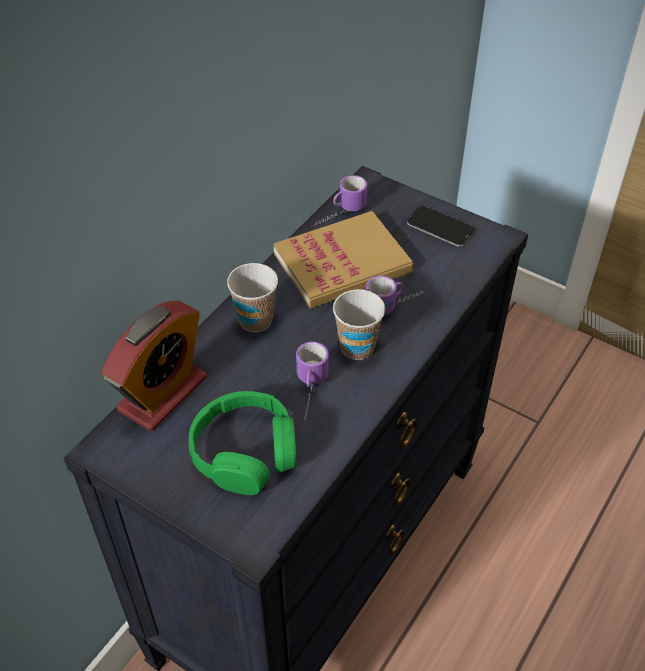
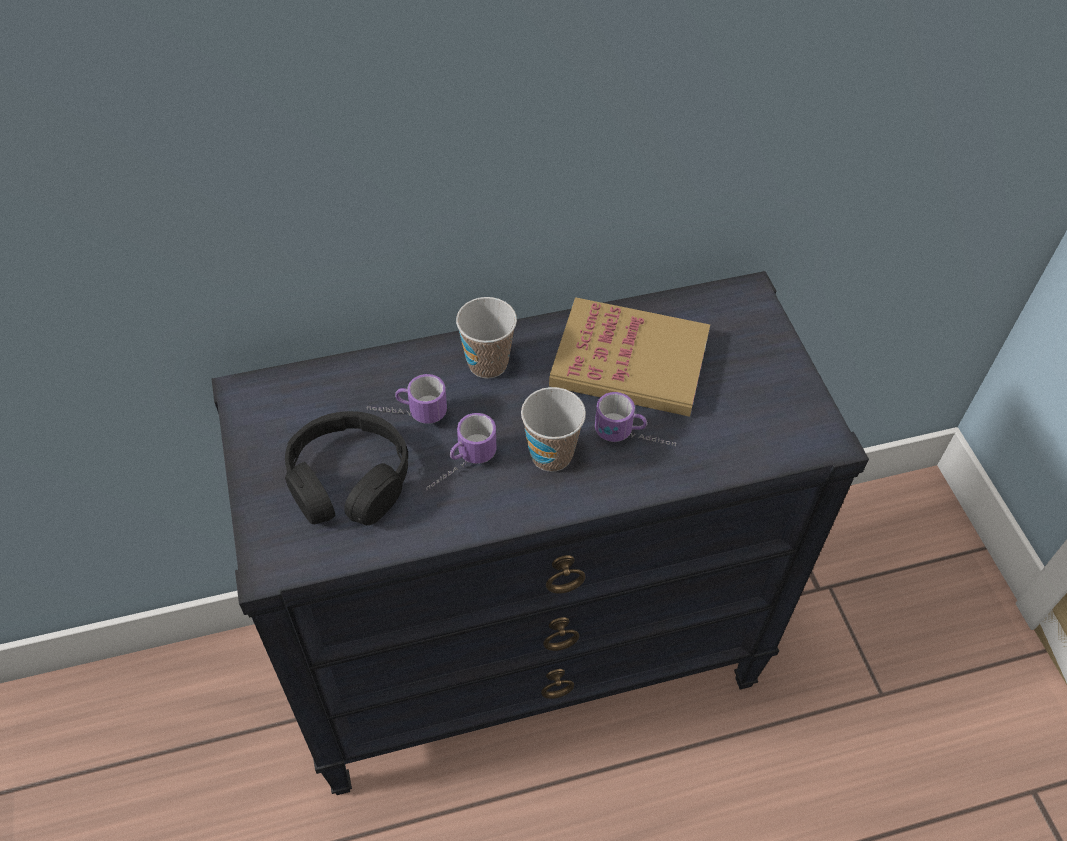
camera: 40 degrees right, 5 degrees up
alarm clock [101,301,207,431] -> none
green headphones [189,391,297,495] -> black headphones [285,411,408,525]
mug [315,175,367,226] -> mug moved to [367,374,447,424]
phone [407,206,475,247] -> none

